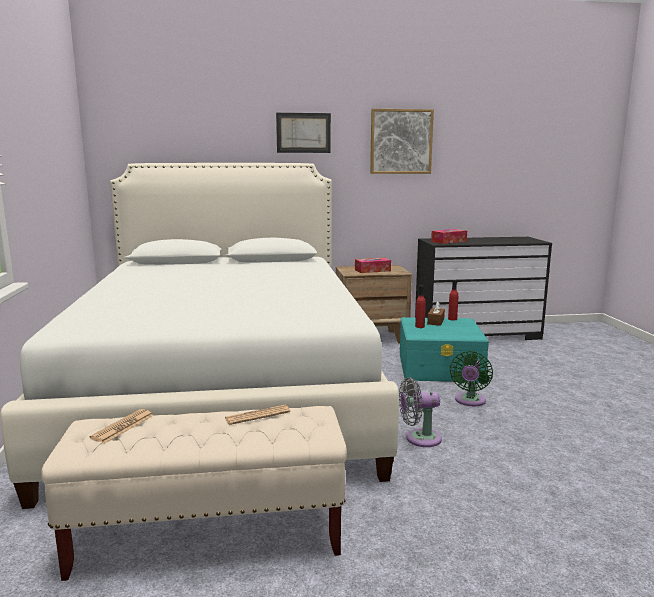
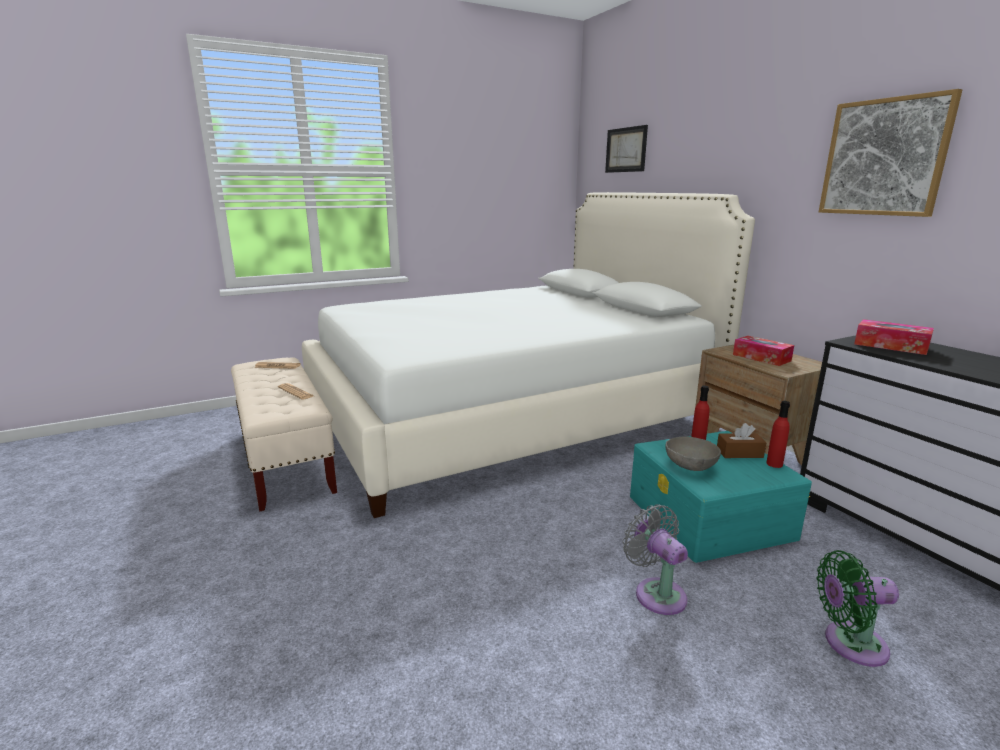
camera: 70 degrees right, 5 degrees up
picture [276,113,331,153] -> picture moved to [605,125,648,173]
grey fan [399,377,442,447] -> grey fan moved to [623,504,688,615]
green fan [450,351,493,406] -> green fan moved to [817,550,899,667]
none -> grey bowl [665,437,721,471]

